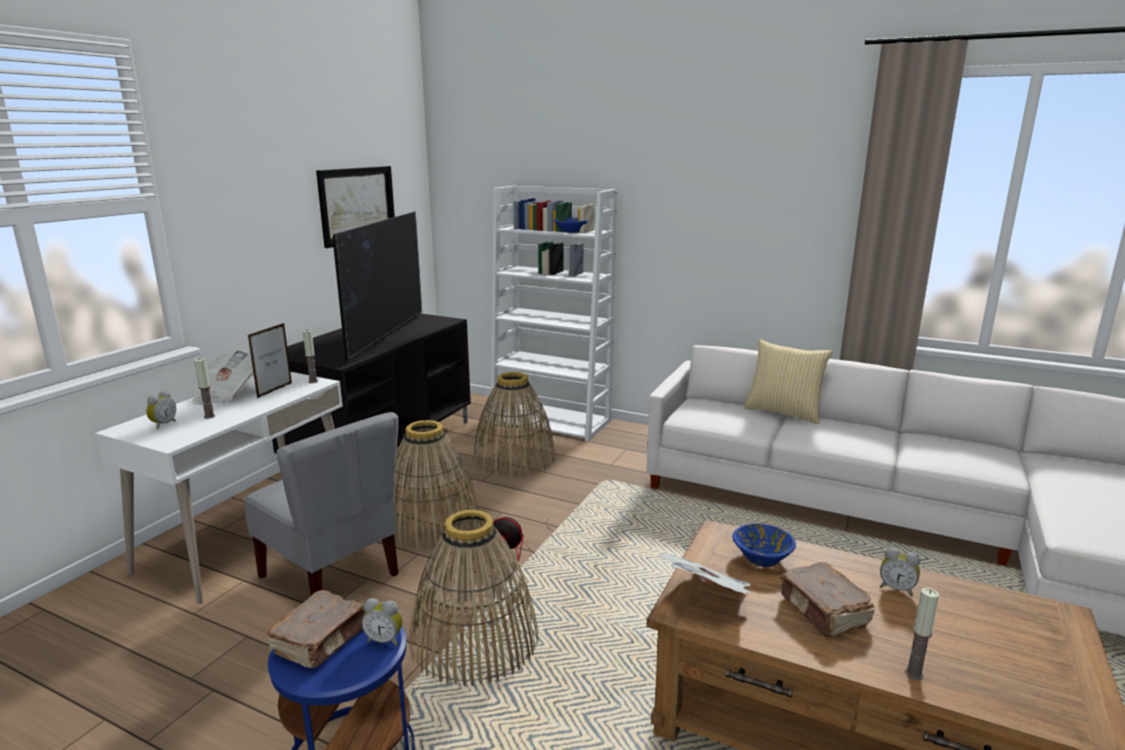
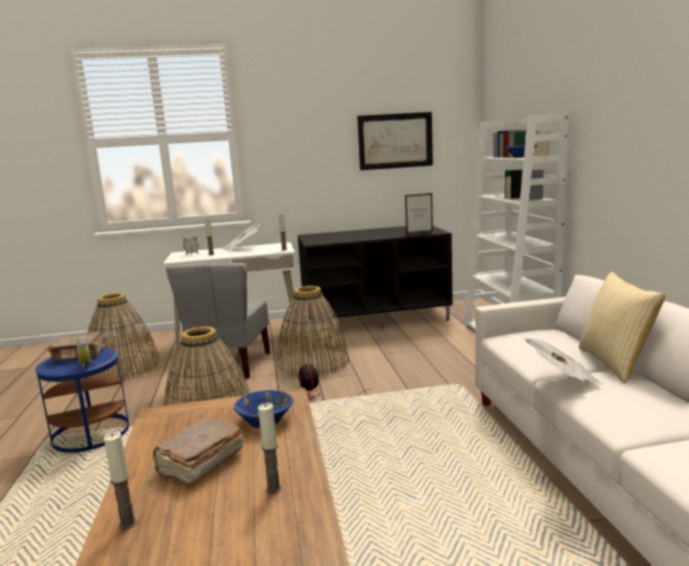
camera: 55 degrees right, 5 degrees down
picture frame [248,323,292,398] -> picture frame moved to [405,193,433,234]
television [333,212,422,361] -> none
basket [474,372,556,477] -> basket moved to [88,293,160,381]
newspaper [659,552,752,595] -> newspaper moved to [522,338,605,385]
alarm clock [880,548,920,596] -> candle [258,403,282,494]

